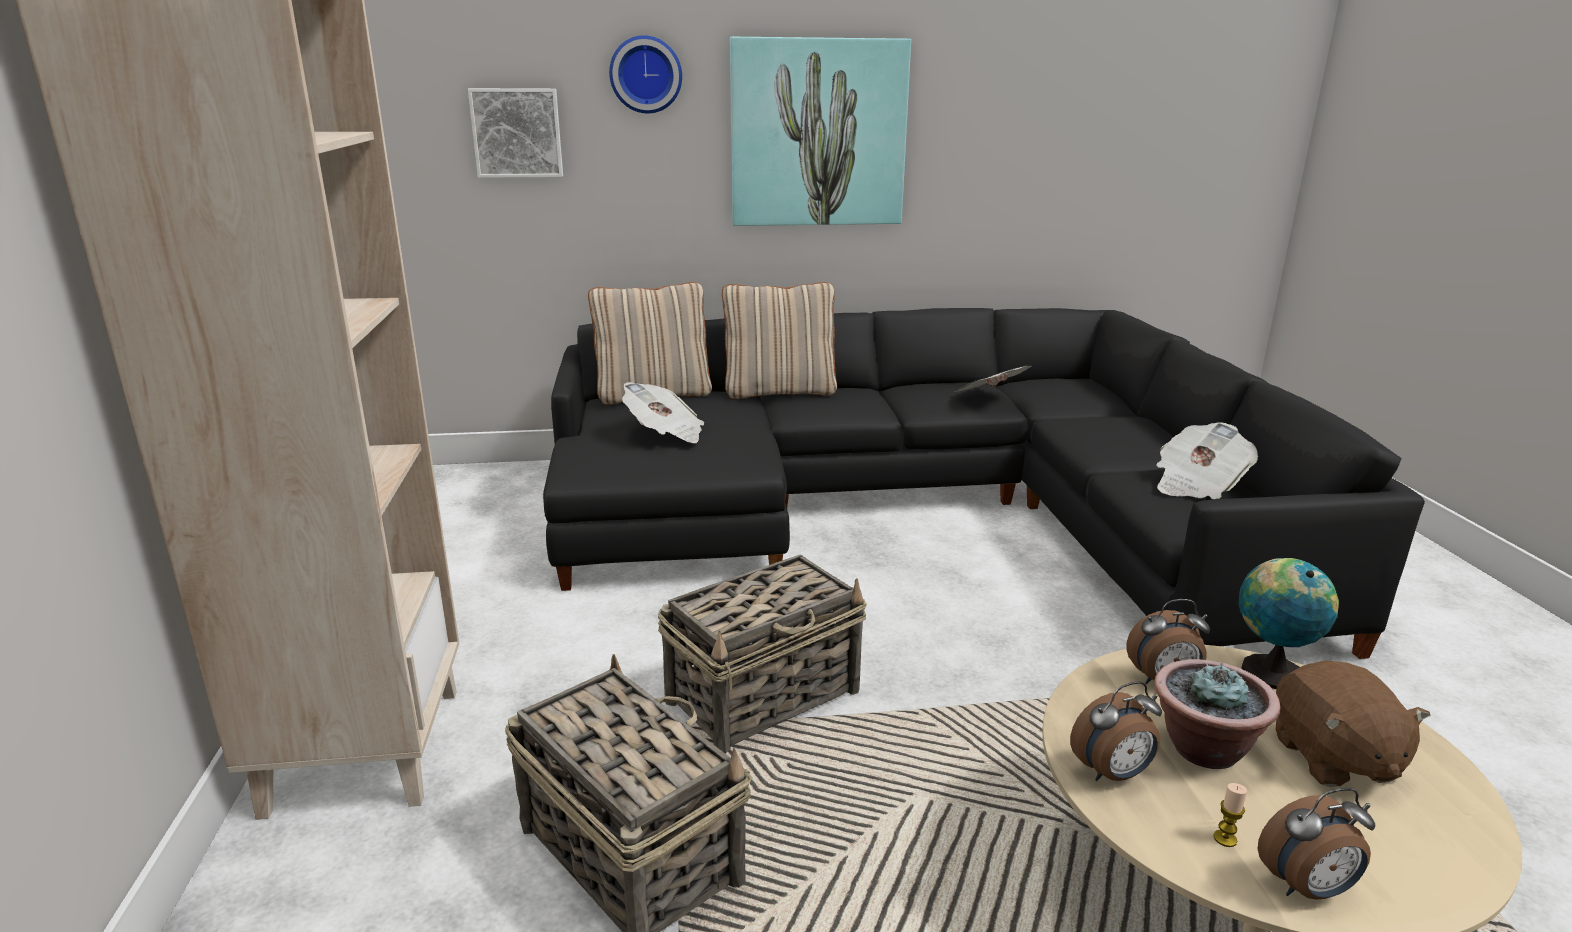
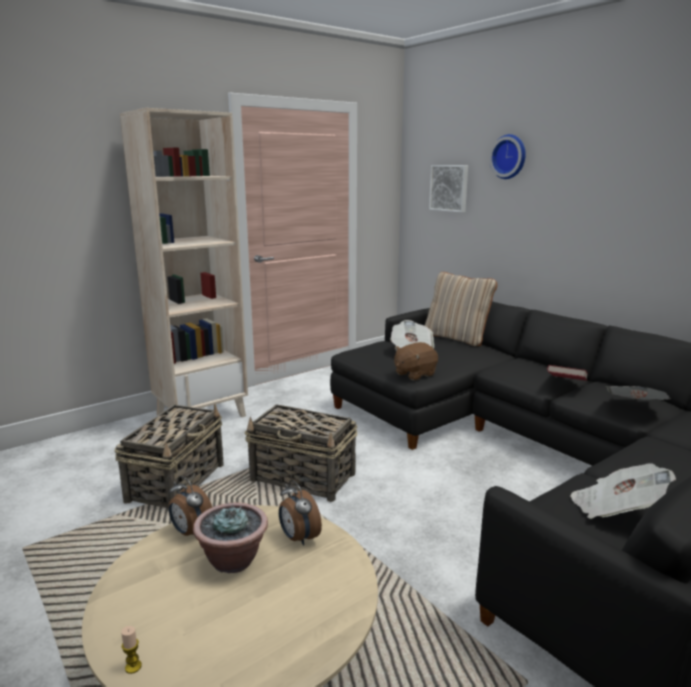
camera: 60 degrees right, 5 degrees down
beige pillow [722,282,837,399] -> none
picture [730,37,911,226] -> none
candle [1213,783,1247,847] -> candle moved to [121,626,142,674]
globe [1239,558,1339,689] -> none
alarm clock [1258,788,1375,900] -> none
brown plush toy [1276,660,1430,787] -> brown plush toy moved to [394,342,438,380]
none -> red book [547,365,588,381]

